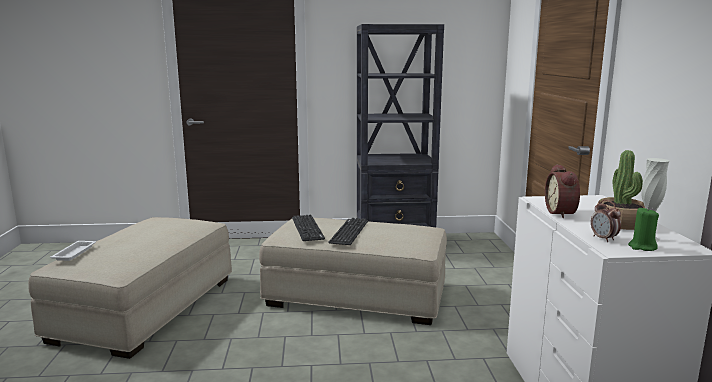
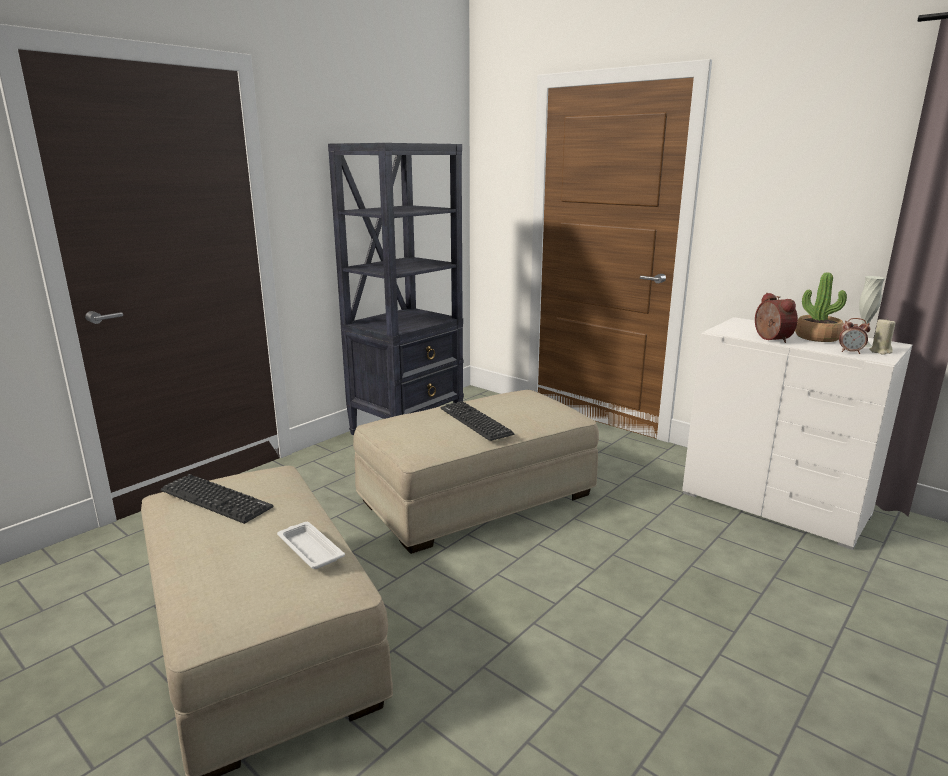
camera: 45 degrees left, 5 degrees up
white tray [50,241,96,261] -> white tray moved to [277,522,345,569]
keyboard [292,215,325,241] -> keyboard moved to [161,474,274,524]
alarm clock [545,164,580,218] -> alarm clock turned 150 degrees counterclockwise [755,293,798,343]
green candle [628,207,659,251] -> beige candle [869,318,895,355]

